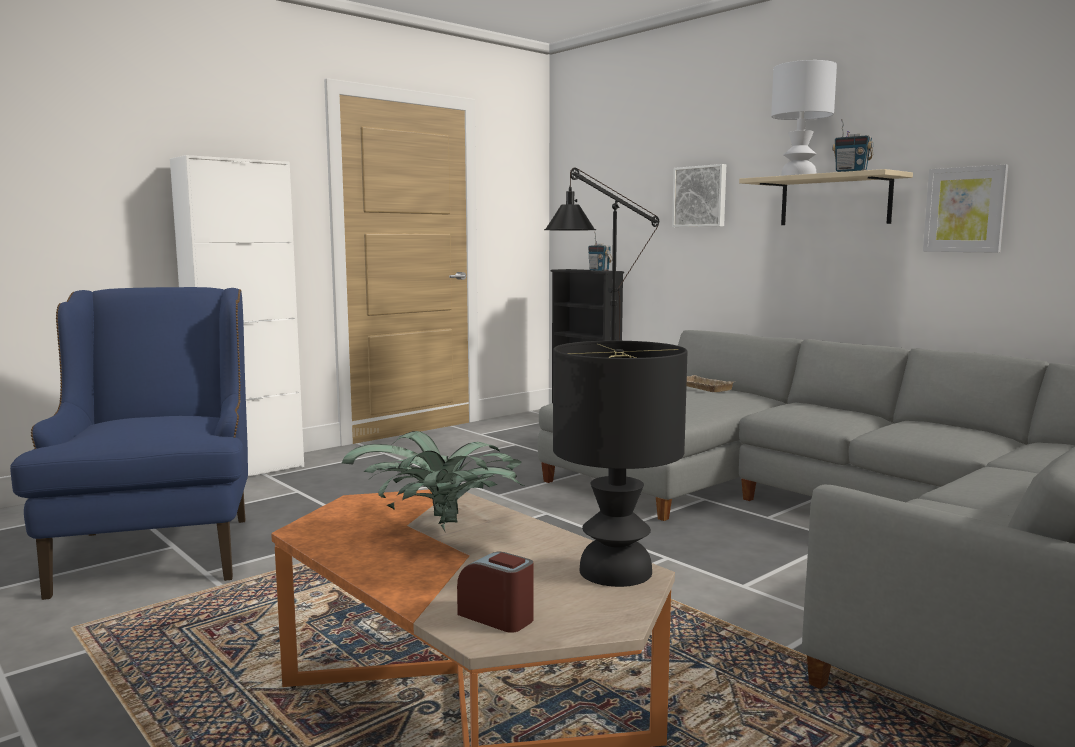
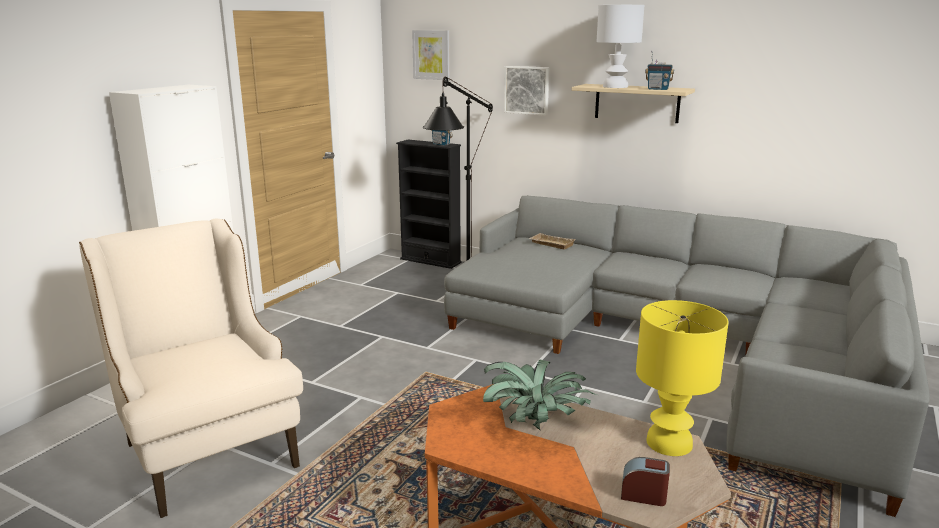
camera: 20 degrees left, 10 degrees up
blue armchair [10,287,248,600] -> beige armchair [79,219,303,518]
black table lamp [553,341,687,587] -> yellow table lamp [636,300,729,456]
picture [923,165,1008,253] -> picture moved to [412,30,450,80]

